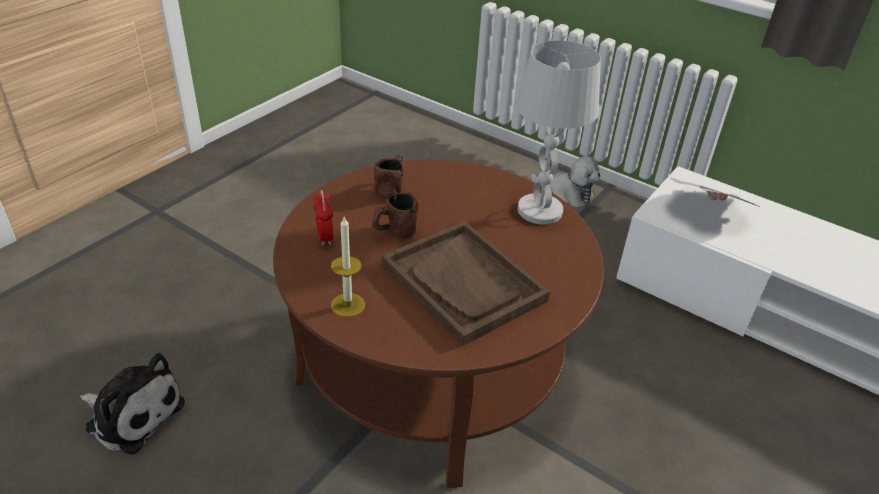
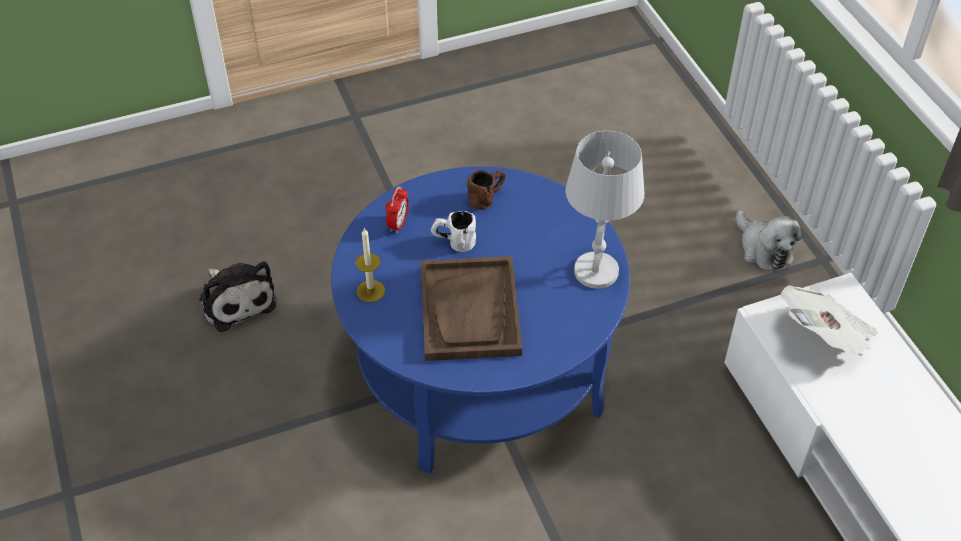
camera: 35 degrees right, 10 degrees up
brown coffee table [273,159,604,489] -> blue coffee table [331,166,630,474]
brown mug [372,193,418,239] -> white mug [431,211,476,252]

